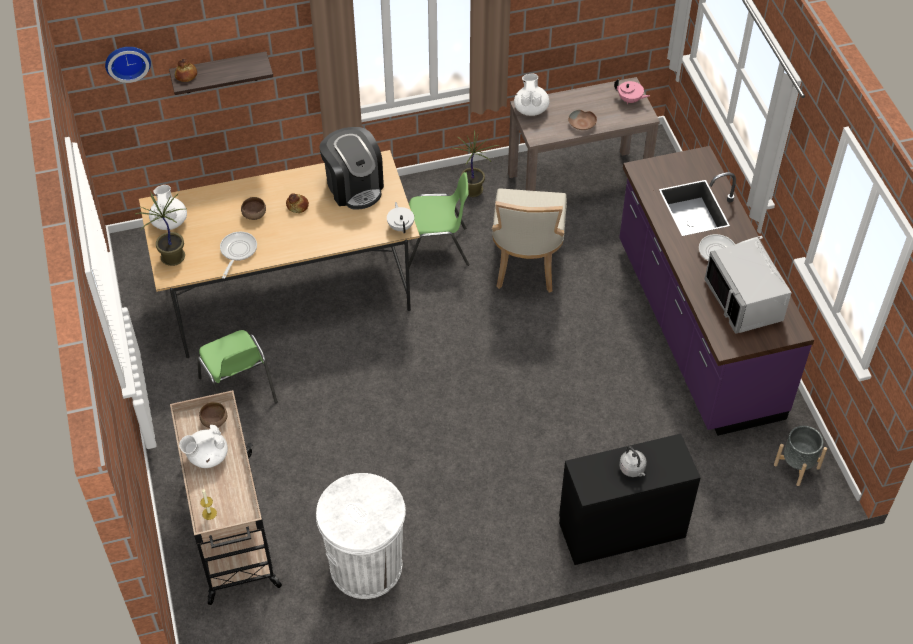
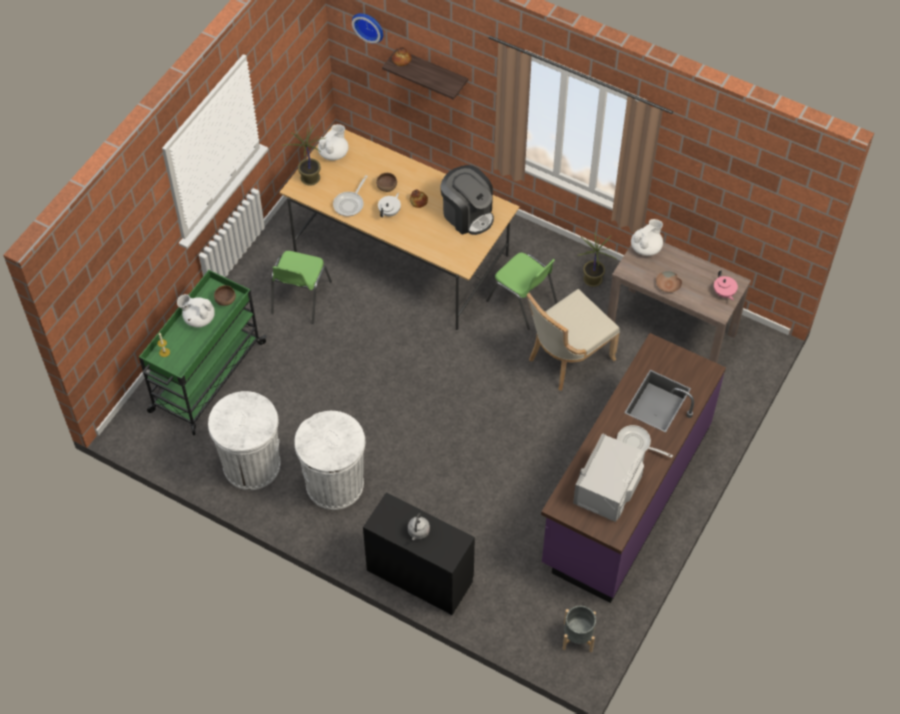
camera: 45 degrees right, 5 degrees up
beige cart [170,390,282,605] -> green cart [139,270,267,435]
frying pan [220,232,257,279] -> frying pan turned 150 degrees clockwise [333,175,368,217]
coffee machine [319,127,384,210] -> coffee machine turned 60 degrees counterclockwise [440,165,494,235]
white teapot [387,202,414,233] -> white teapot moved to [378,193,401,217]
none -> white trash can [294,411,365,510]

